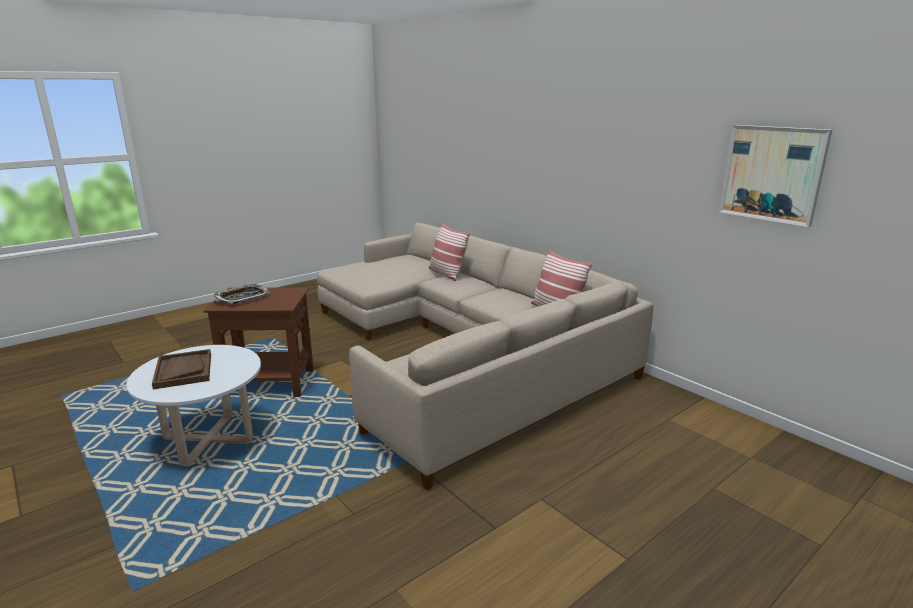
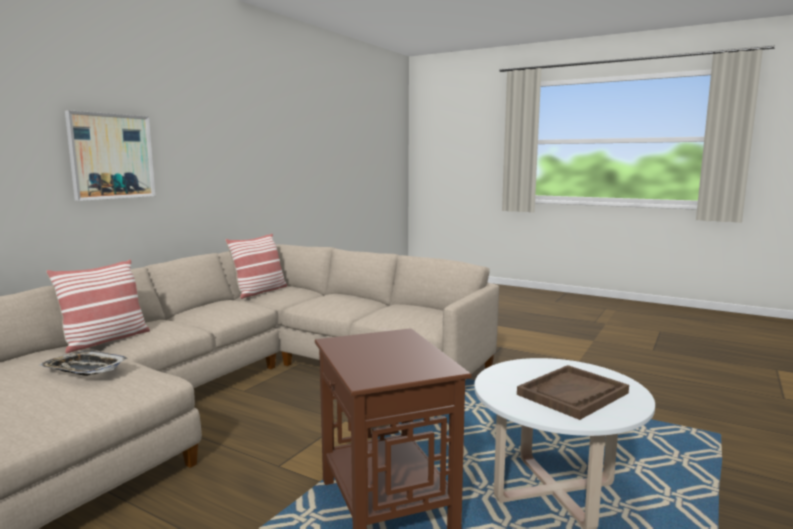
camera: 110 degrees left, 10 degrees down
tray [213,283,270,304] -> tray moved to [40,351,128,376]
picture [719,125,832,227] -> picture moved to [65,110,155,201]

